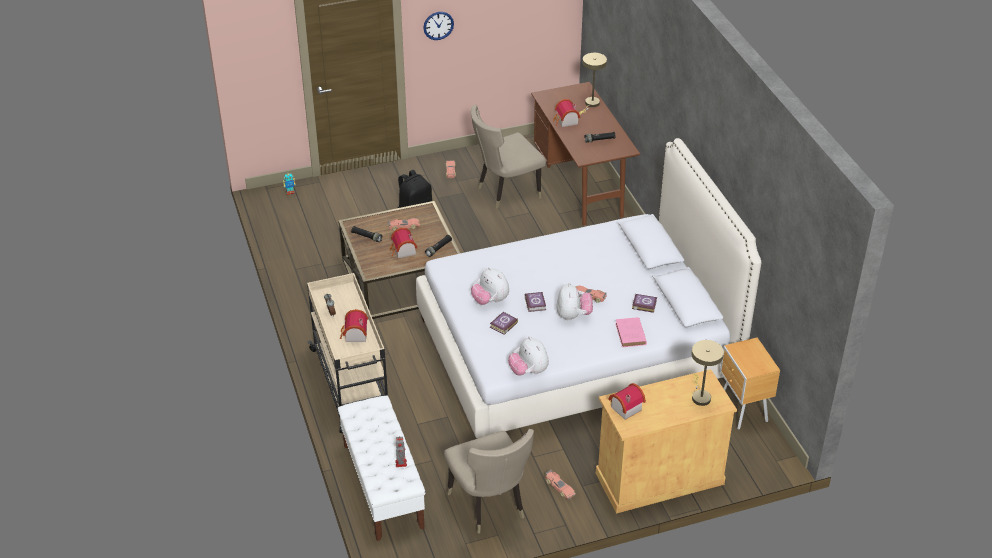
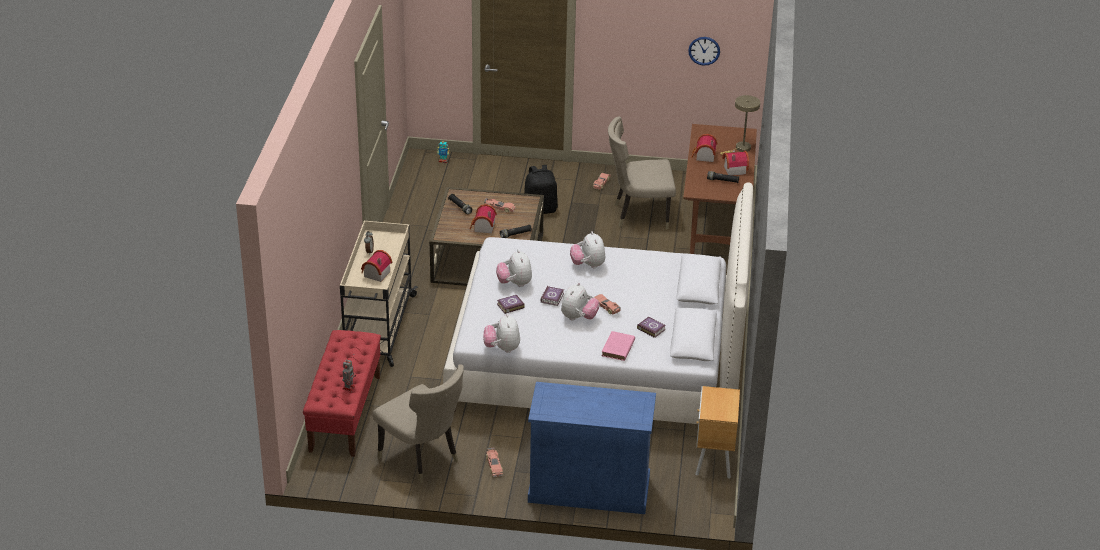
camera: 25 degrees right, 5 degrees down
white bench [338,395,426,541] -> red bench [303,330,381,457]
wall clock [423,12,454,40] -> wall clock moved to [688,37,720,66]
beige chair [444,429,534,533] -> beige chair turned 45 degrees counterclockwise [372,364,464,483]
beige cabinet [596,369,737,514] -> blue cabinet [528,382,656,514]
toy house [608,383,646,420] -> toy house moved to [722,151,749,176]
beige table lamp [692,340,724,406] -> none
none -> plush toy [570,231,605,268]

